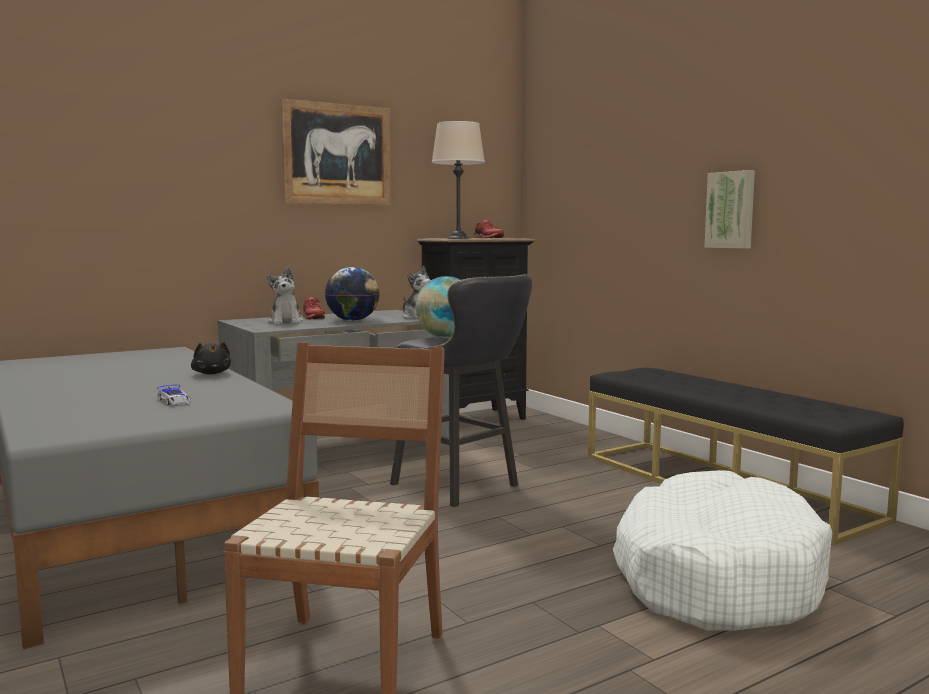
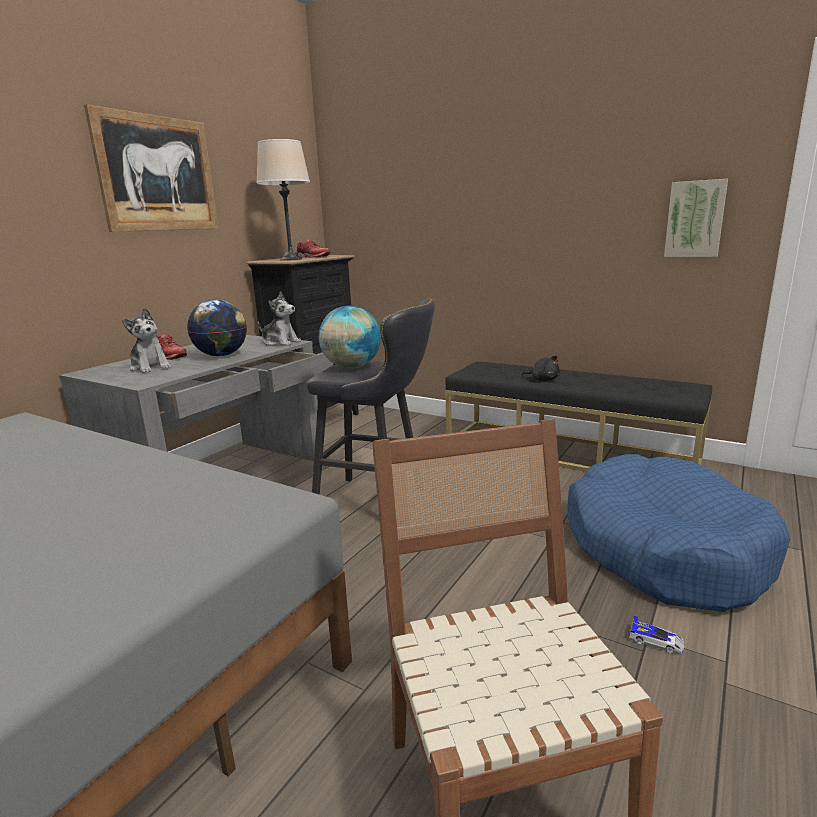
camera: 25 degrees left, 10 degrees up
toy car [157,385,191,405] -> toy car moved to [629,616,684,654]
black plush toy [191,342,231,374] -> black plush toy moved to [522,355,560,381]
white dog bed [613,470,832,631] -> blue dog bed [567,454,790,612]
picture [704,170,755,249] -> picture moved to [664,179,728,257]

